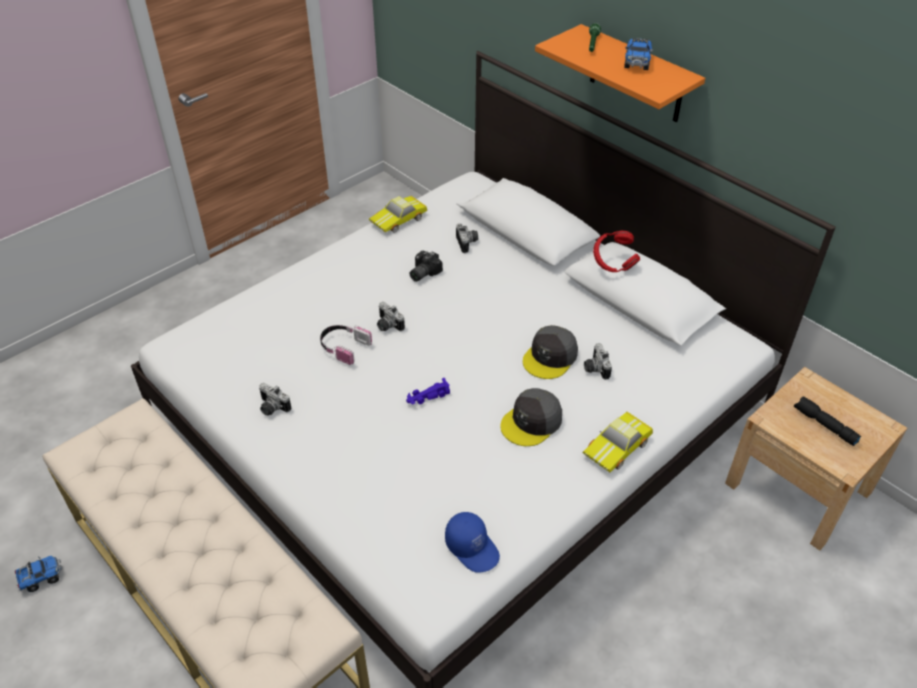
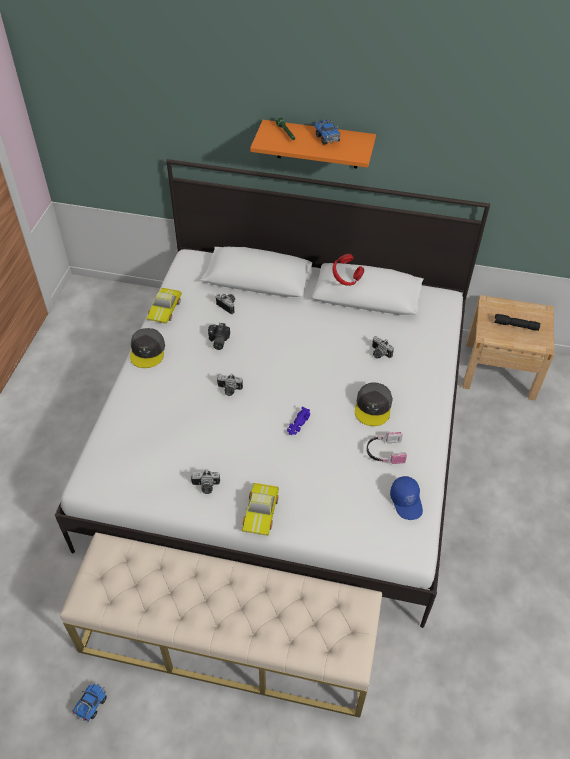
camera: 35 degrees left, 5 degrees up
headphones [320,325,372,365] -> headphones moved to [367,432,407,464]
blue cap [445,512,500,573] -> blue cap turned 60 degrees clockwise [390,476,423,520]
grey cap [523,325,578,379] -> grey cap moved to [130,328,165,368]
toy car [582,412,653,472] -> toy car moved to [242,483,279,536]

